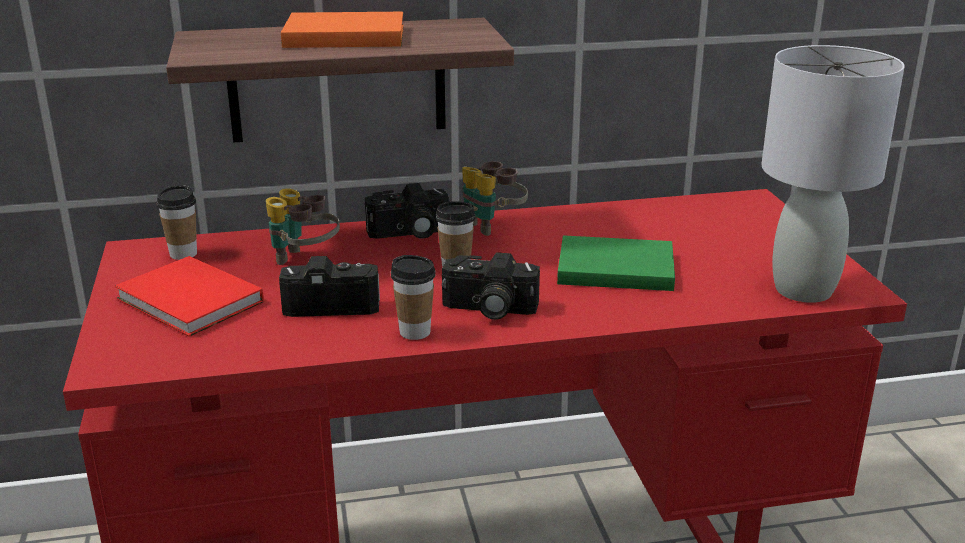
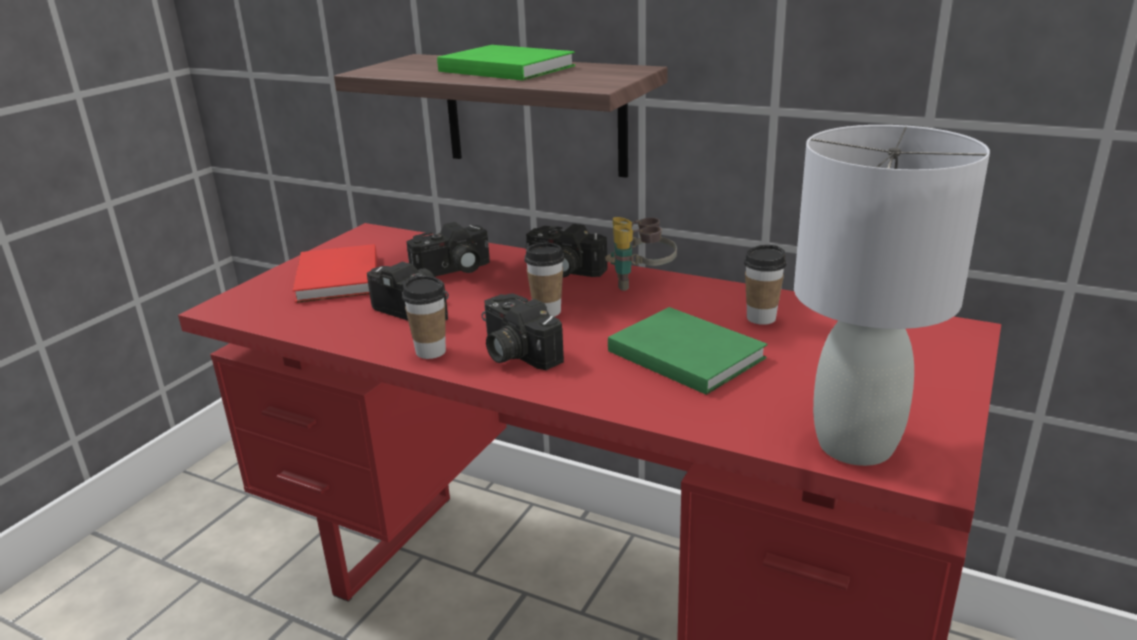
camera: 40 degrees right, 0 degrees up
cup [156,185,197,260] -> cup moved to [744,245,786,325]
binoculars [266,188,340,265] -> camera [406,222,490,277]
orange book [281,12,404,48] -> green book [437,45,575,81]

